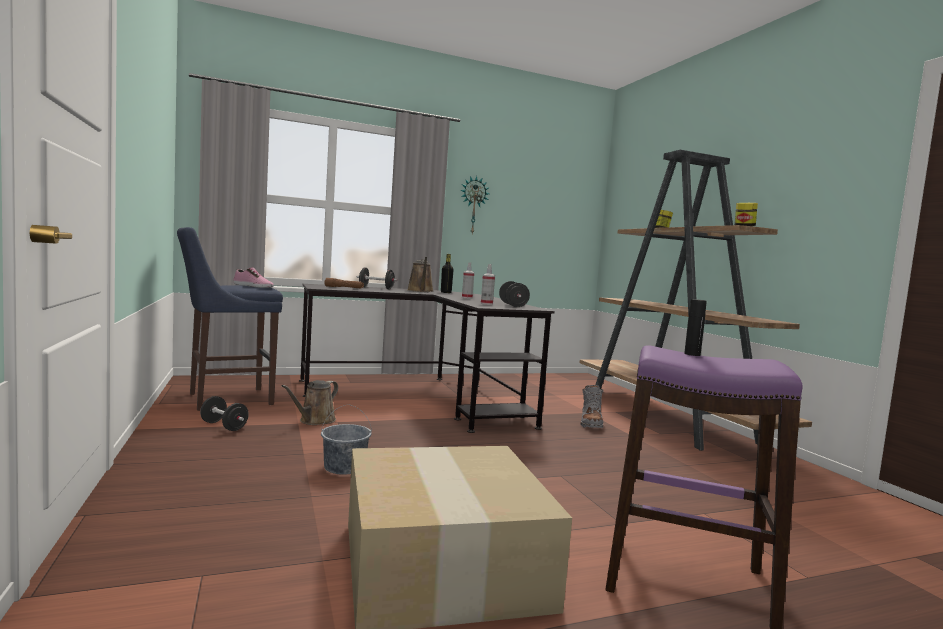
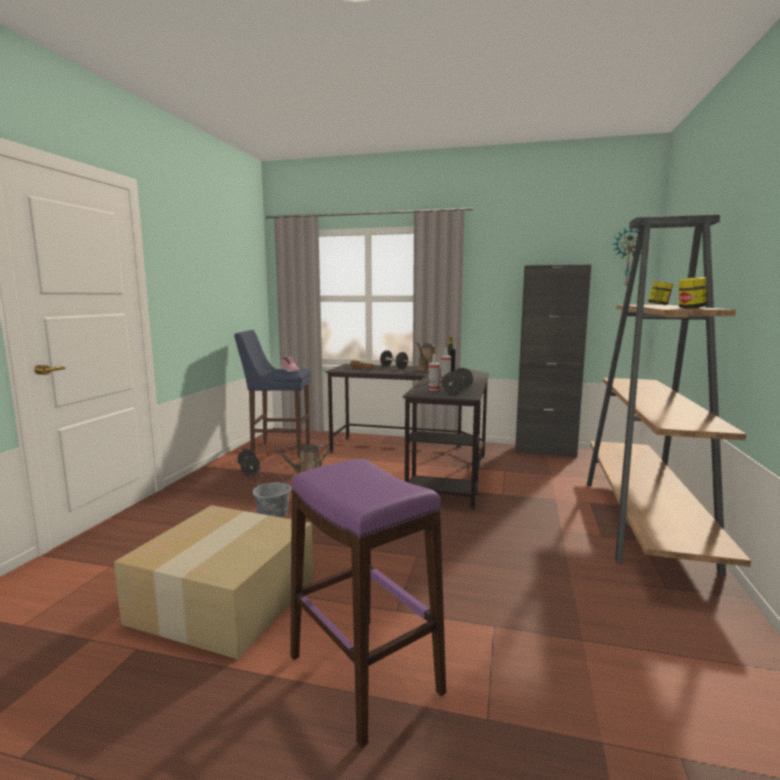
camera: 35 degrees right, 5 degrees up
wall clock [460,176,490,234] -> wall clock moved to [613,228,642,286]
grey boot [581,385,604,428] -> none
black bottle [684,299,707,356] -> none
none -> black cabinet [515,265,591,458]

